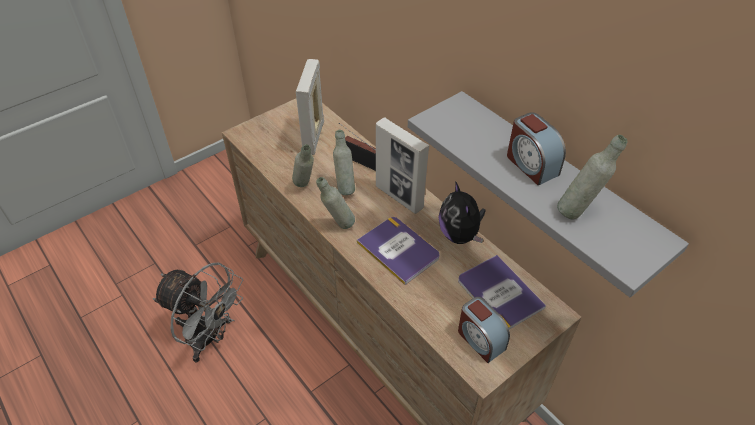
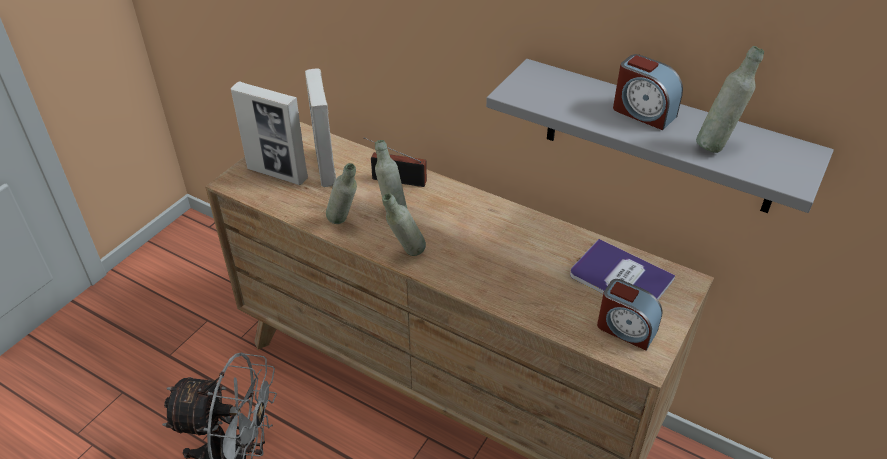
camera: 20 degrees left, 5 degrees down
book [357,217,440,285] -> none
picture frame [376,117,429,214] -> picture frame moved to [231,82,308,185]
plush toy [439,181,486,244] -> none

